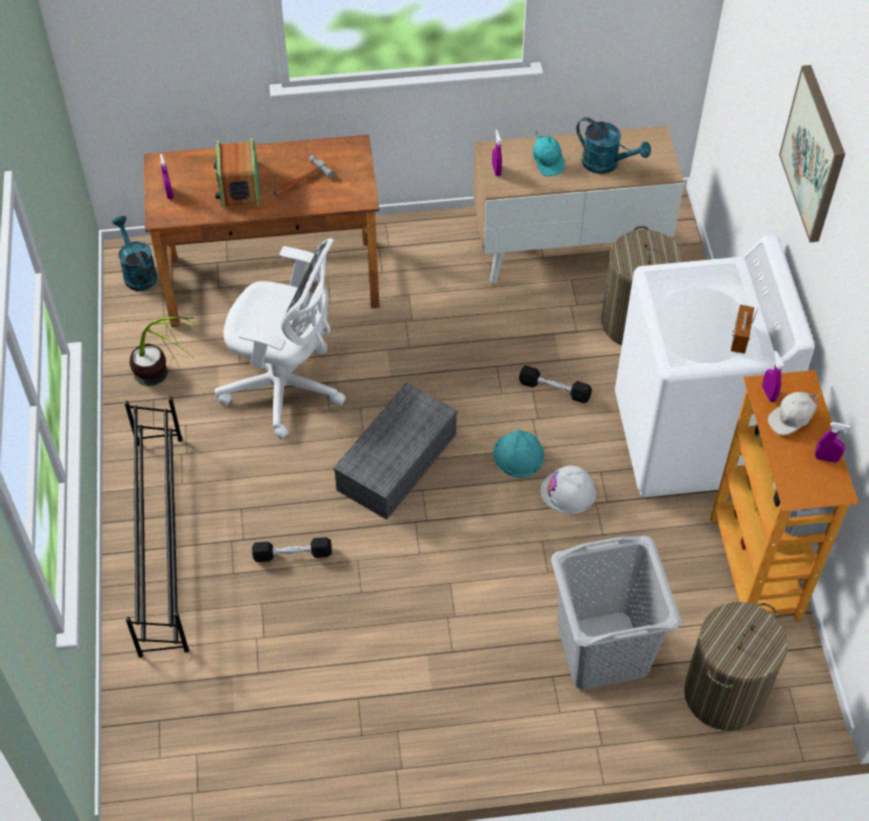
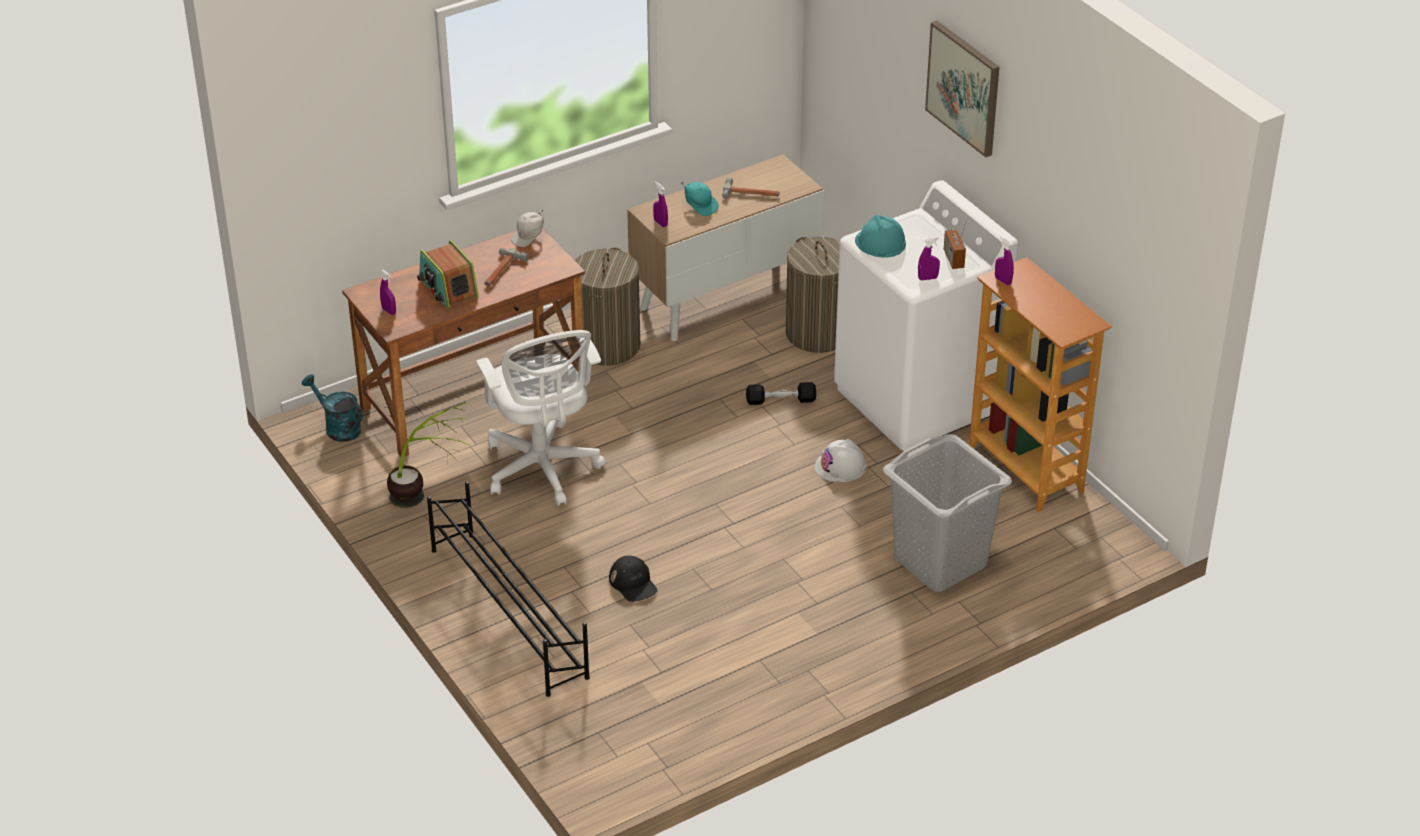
camera: 25 degrees left, 15 degrees down
white office chair [215,238,346,439] -> white office chair turned 75 degrees clockwise [477,330,606,506]
black dumbbell [252,537,332,562] -> black cap [609,556,658,602]
grey storage box [333,382,458,520] -> none
turquoise hard hat [493,430,544,478] -> turquoise hard hat moved to [855,214,906,258]
turquoise watering can [576,117,651,174] -> hammer [722,177,779,199]
laundry basket [684,602,788,731] -> laundry basket moved to [575,248,640,366]
white cap [768,392,821,435] -> white cap moved to [511,210,544,247]
purple spray bottle [815,422,850,463] -> purple spray bottle moved to [918,237,940,280]

